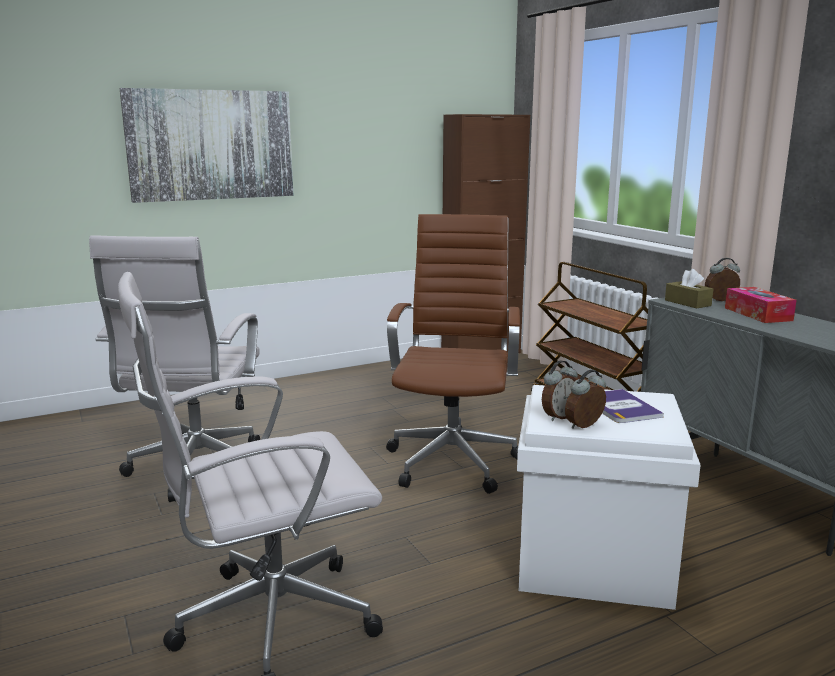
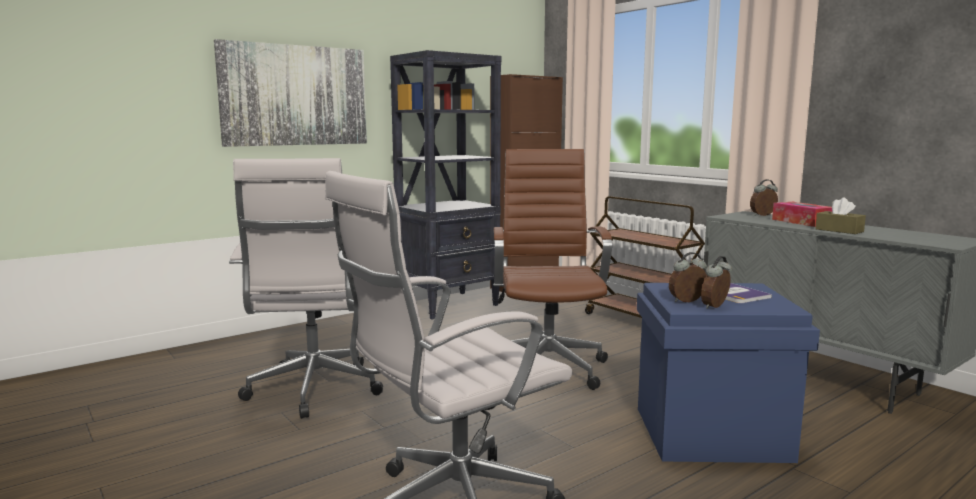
camera: 10 degrees left, 5 degrees down
white storage box [517,385,701,610] -> blue storage box [637,283,820,463]
alarm clock [542,361,578,421] -> alarm clock turned 150 degrees counterclockwise [669,252,707,302]
brown tissue box [665,269,713,308] -> brown tissue box moved to [815,197,866,234]
none -> black bookcase [390,50,501,320]

